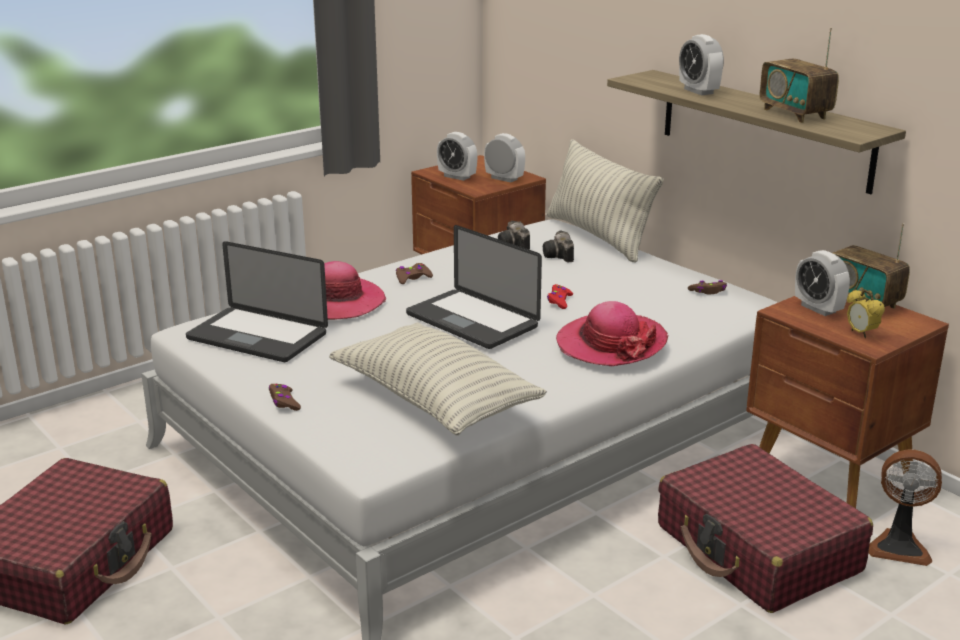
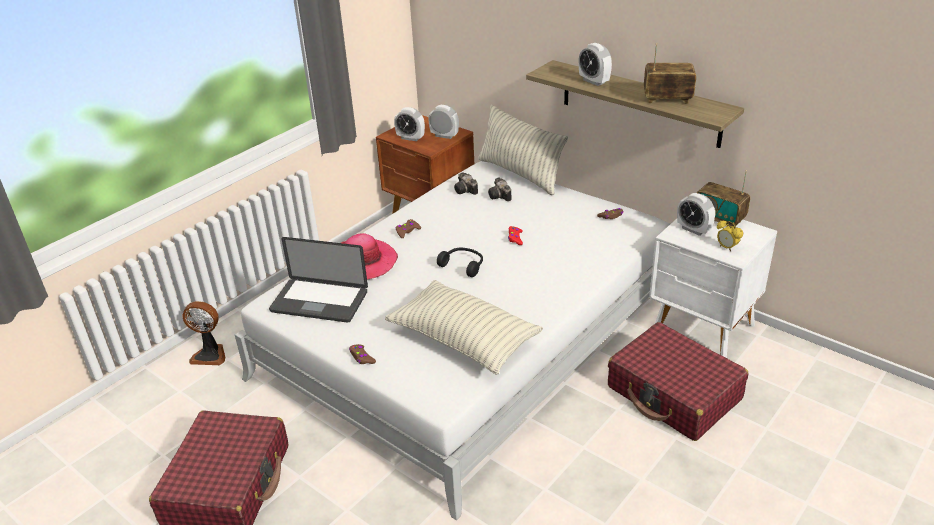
camera: 10 degrees left, 10 degrees up
laptop [406,225,542,349] -> black headphones [437,248,483,277]
hat [556,301,668,366] -> none
brown nightstand [746,296,949,508] -> white nightstand [649,219,777,358]
radio [760,28,839,123] -> radio turned 135 degrees clockwise [644,43,696,104]
fan [868,450,942,566] -> fan moved to [182,301,225,365]

